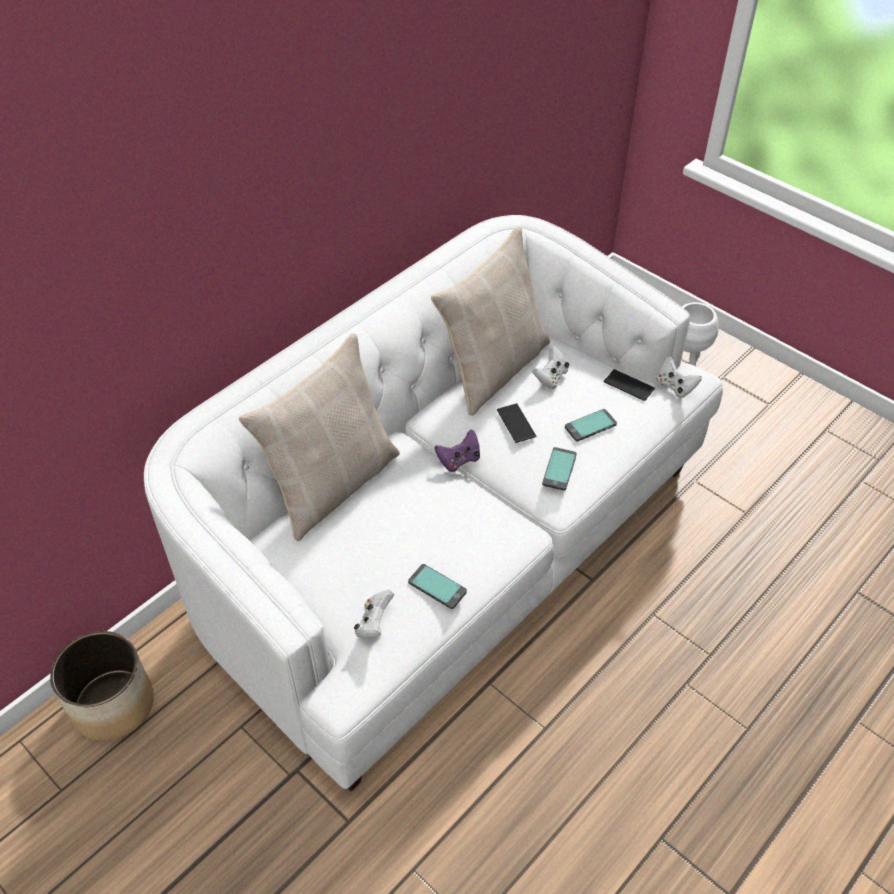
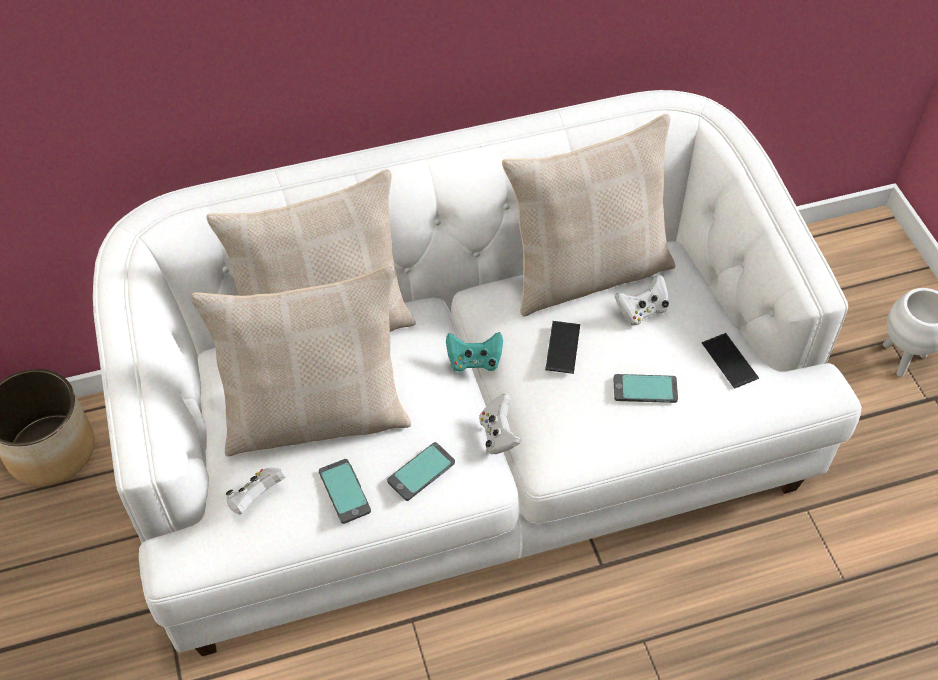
camera: 30 degrees right, 5 degrees up
purple game controller [435,429,480,472] -> turquoise game controller [446,332,503,372]
phone [542,447,576,491] -> phone moved to [387,442,455,501]
white game controller [656,355,702,398] -> white game controller moved to [479,394,521,455]
none -> beige pillow [191,265,411,456]

